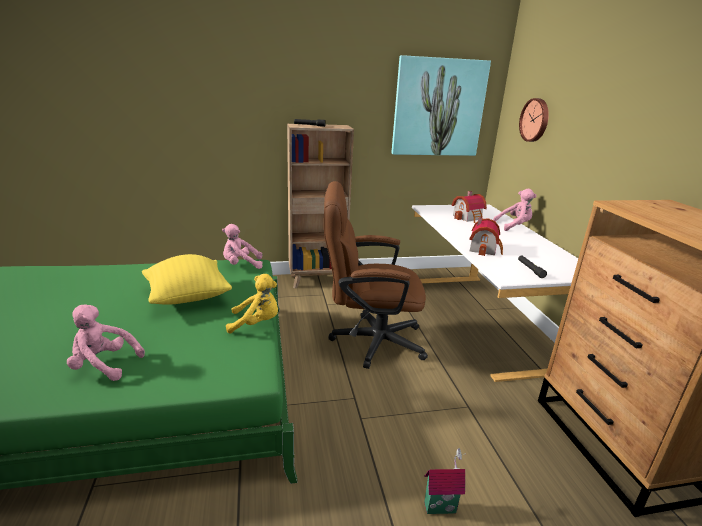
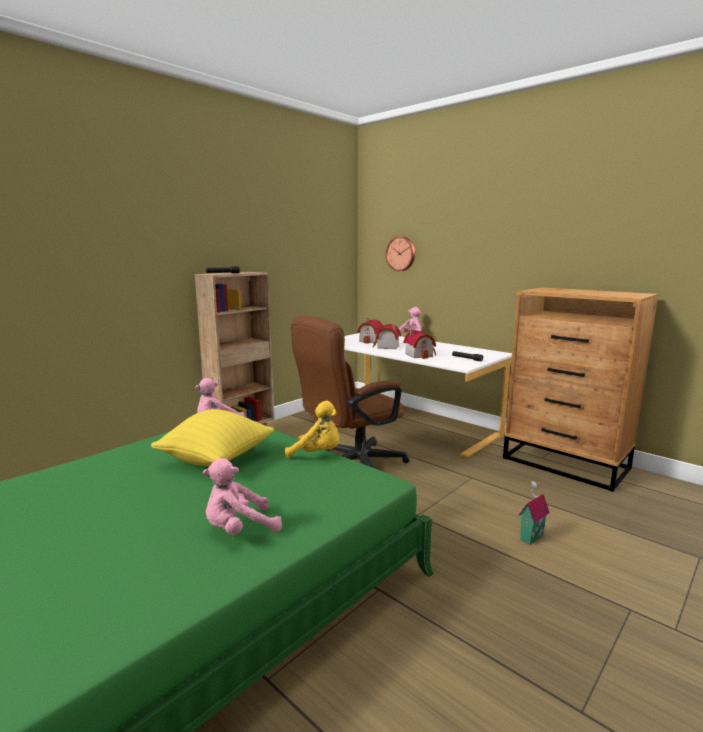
camera: 35 degrees left, 10 degrees down
yellow plush toy [226,274,278,333] -> yellow plush toy turned 60 degrees clockwise [285,401,339,458]
picture [392,55,491,156] -> none
none -> toy house [373,324,401,349]

